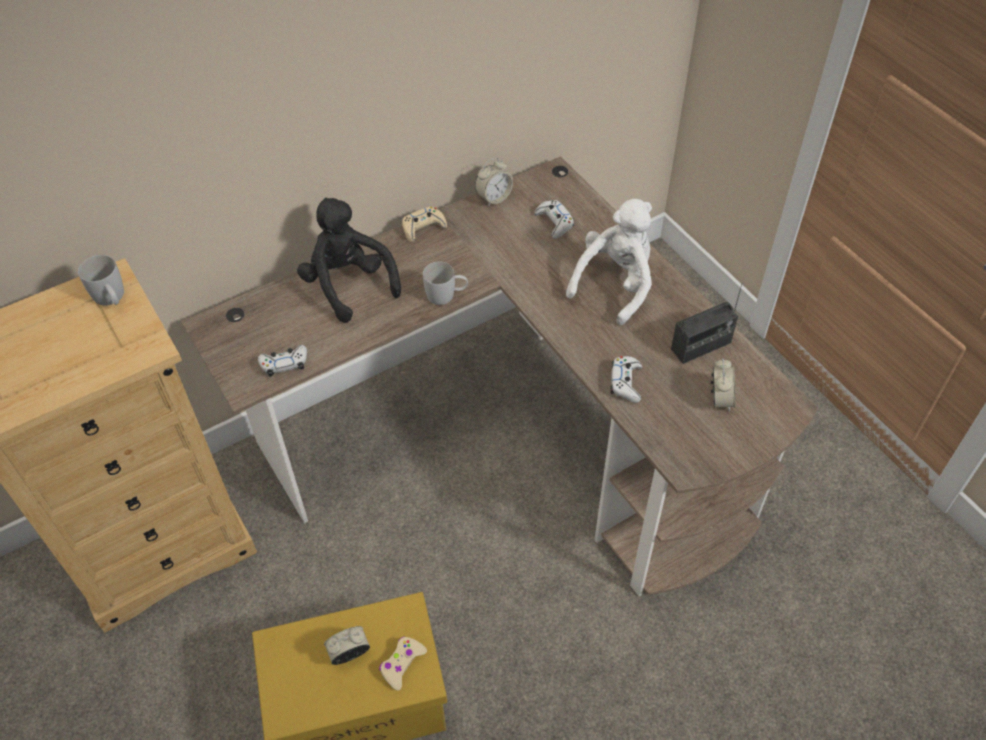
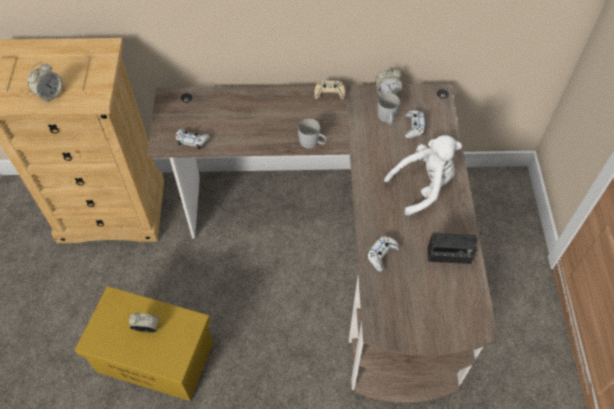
camera: 30 degrees right, 5 degrees up
white mug [78,255,124,305] -> white mug moved to [377,93,400,125]
black plush toy [297,198,401,323] -> none
beige game controller [379,637,427,691] -> none
alarm clock [711,358,736,412] -> alarm clock moved to [28,62,63,103]

